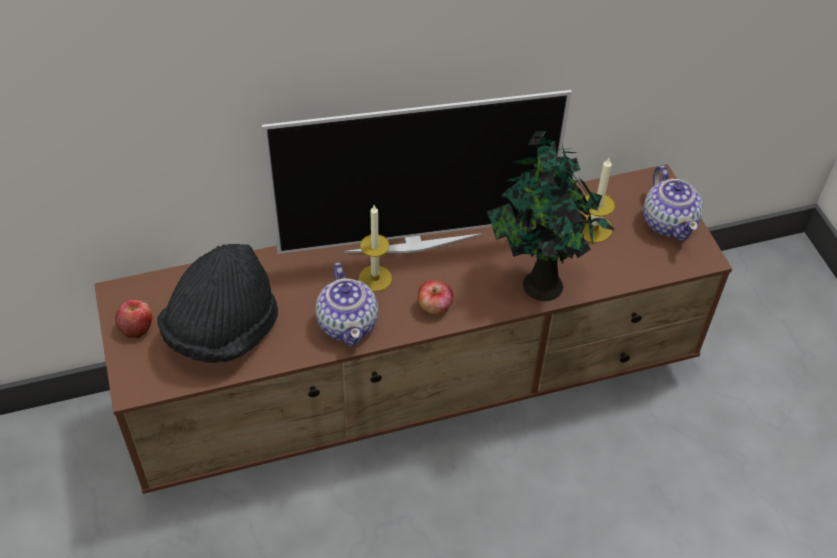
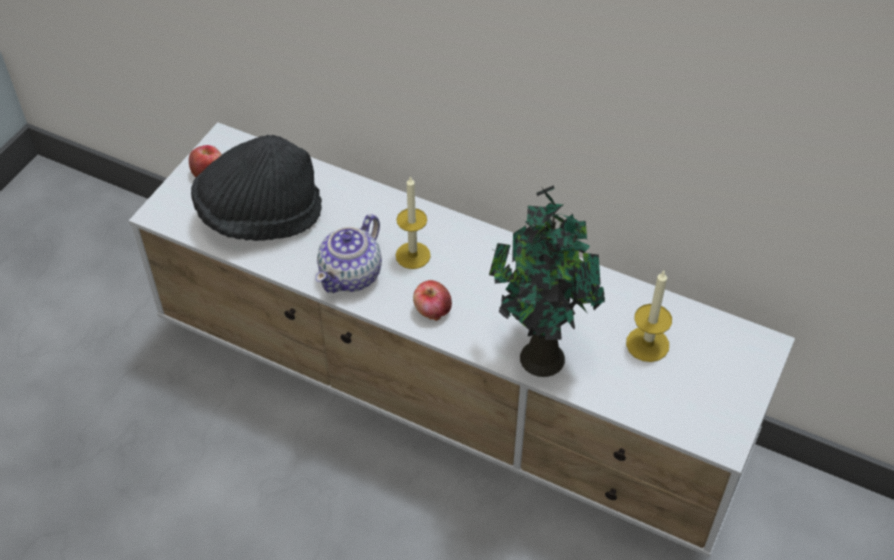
camera: 45 degrees right, 0 degrees up
brown tv stand [94,164,732,494] -> white tv stand [129,122,795,557]
television [262,90,572,254] -> none
teapot [643,165,703,241] -> none

